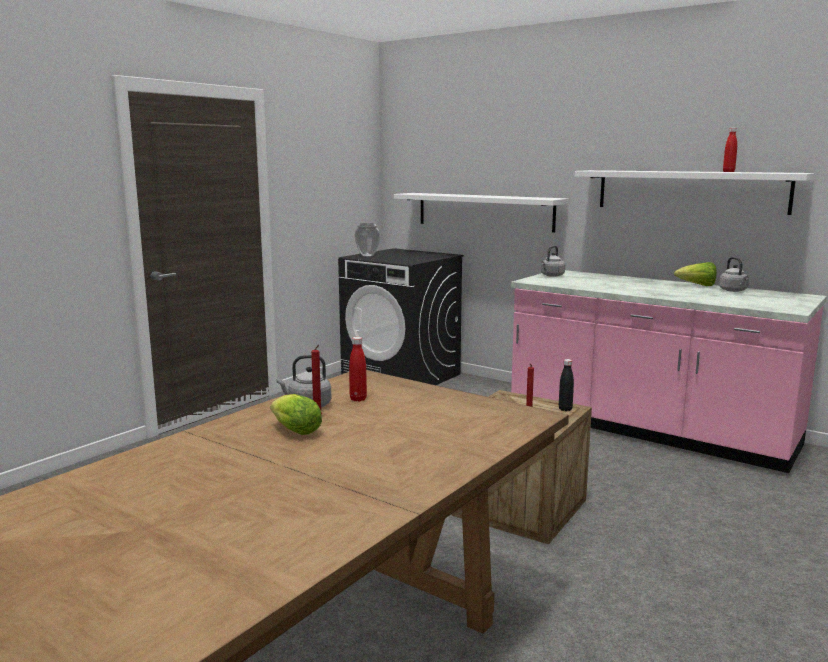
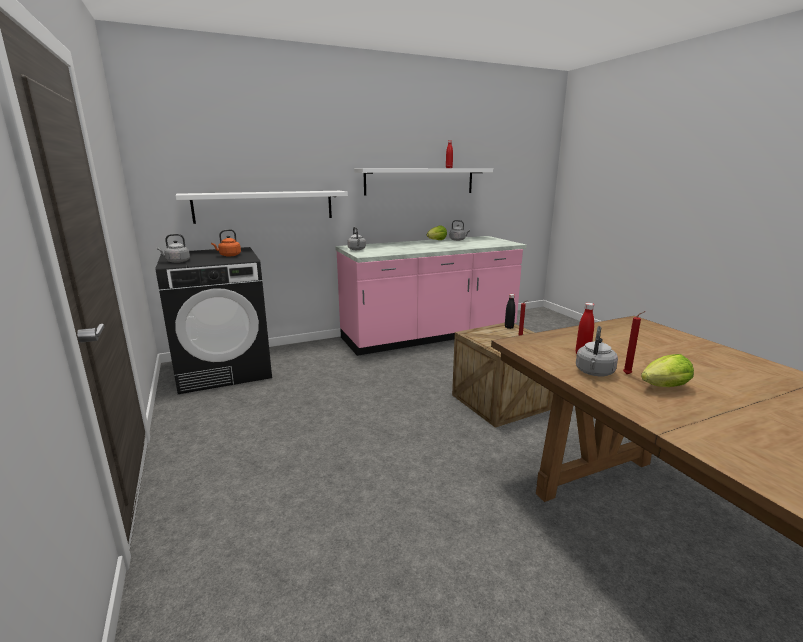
camera: 60 degrees left, 5 degrees up
vase [354,223,380,256] -> grey kettle [157,234,190,263]
none -> orange kettle [211,229,241,257]

